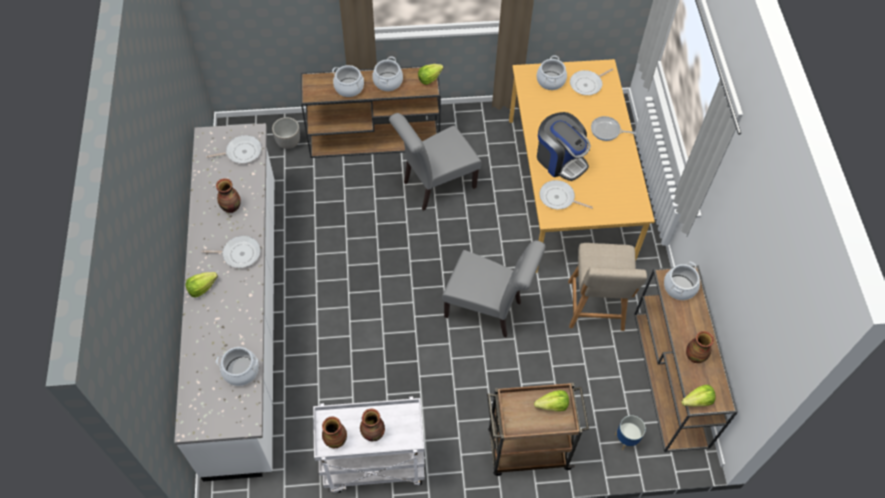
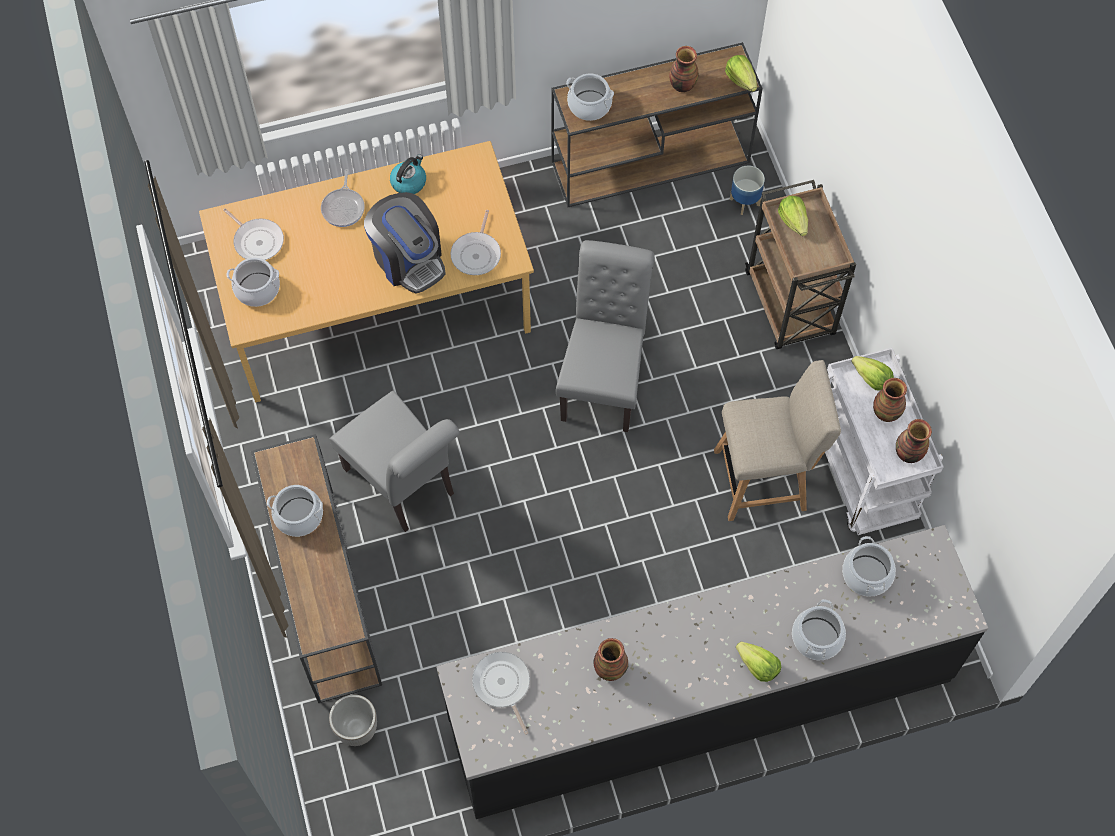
camera: 100 degrees left, 5 degrees up
white counter [174,123,274,481] -> black counter [436,525,988,819]
frying pan [201,236,260,268] -> none
cooking pot [332,65,364,97] -> cooking pot moved to [792,599,846,660]
lettuce [418,64,443,85] -> lettuce moved to [851,356,894,391]
coffee machine [537,112,591,181] -> coffee machine turned 105 degrees clockwise [364,192,446,294]
beige chair [568,243,647,331] -> beige chair moved to [714,360,841,521]
none -> kettle [390,154,426,194]

